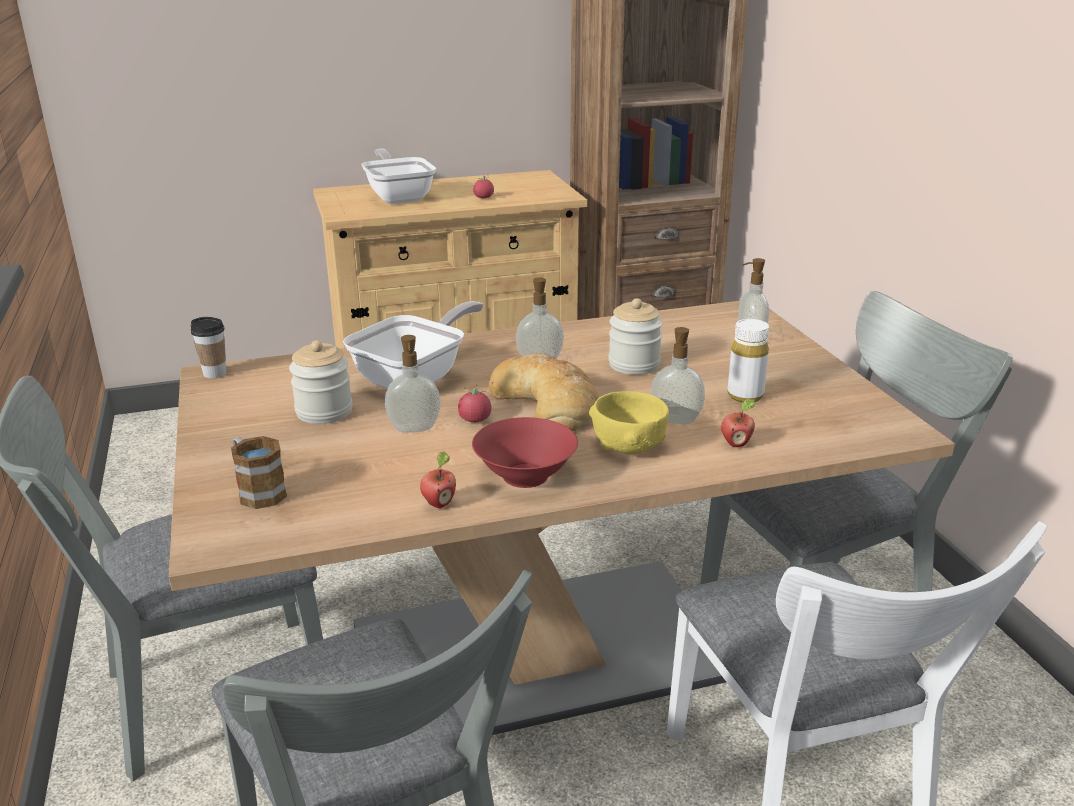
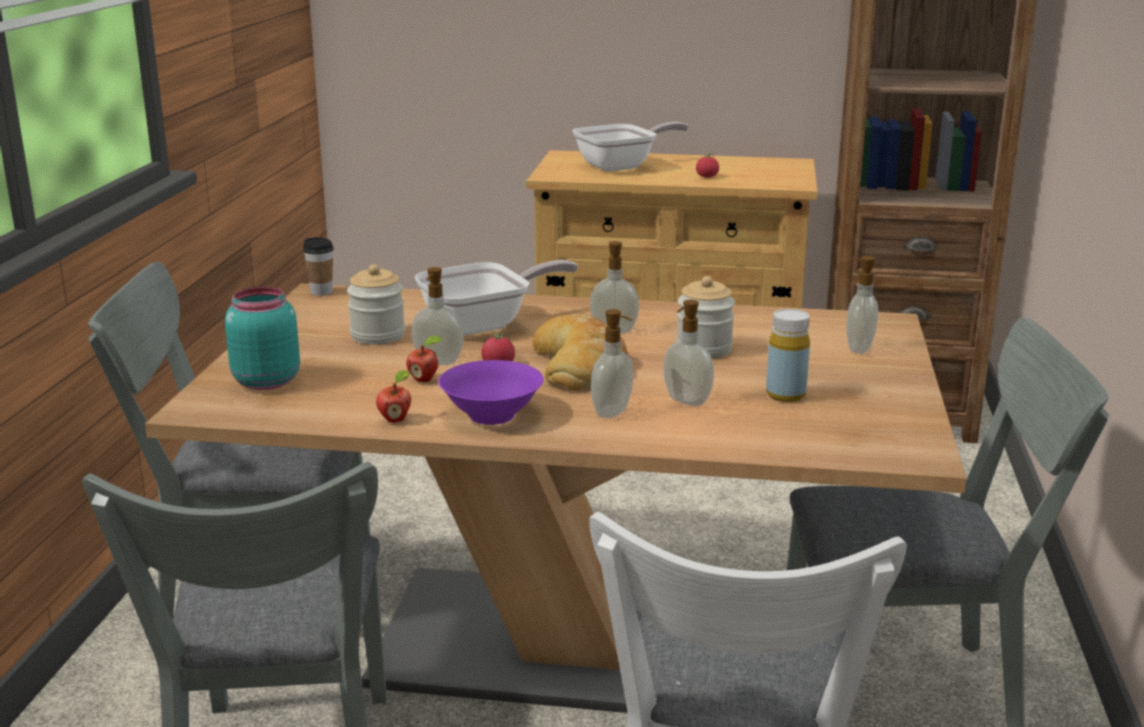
camera: 25 degrees right, 5 degrees down
mug [231,436,287,509] -> turquoise jar [225,287,300,390]
frying pan [361,149,436,204] -> frying pan turned 60 degrees clockwise [573,122,689,172]
red bowl [472,417,578,488] -> purple bowl [438,360,544,425]
yellow bowl [589,391,669,455] -> soap dispenser [591,309,633,418]
apple [721,399,755,447] -> apple moved to [406,335,442,382]
white bottle [727,319,769,403] -> yellow bottle [766,309,810,402]

